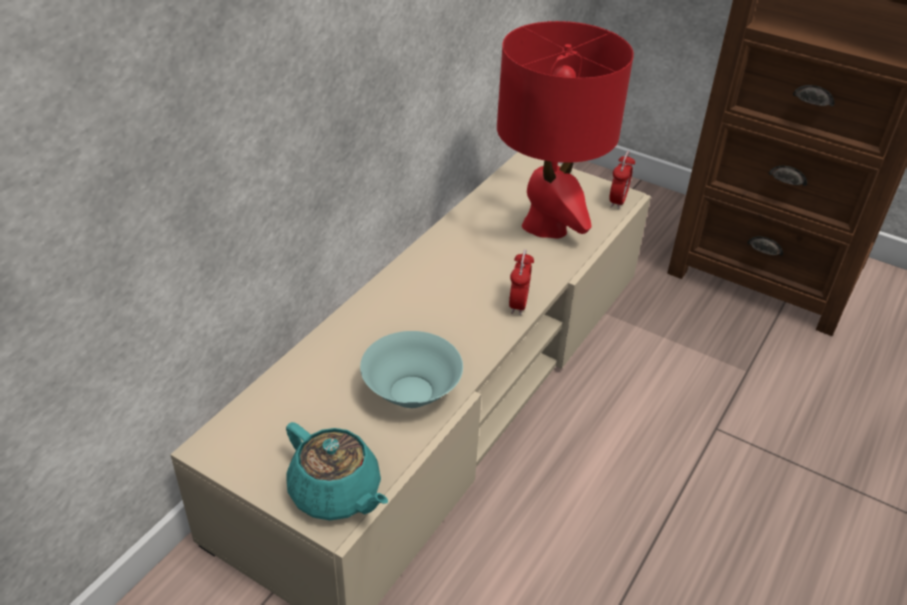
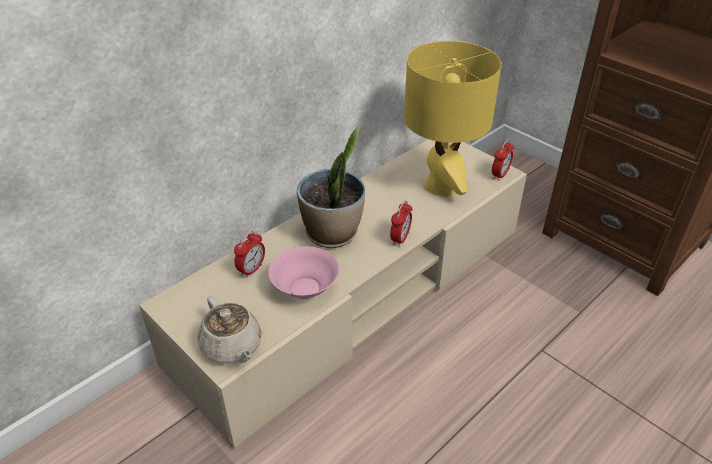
camera: 15 degrees right, 0 degrees up
turquoise teapot [286,422,388,521] -> beige teapot [198,295,262,364]
turquoise bowl [360,331,463,408] -> pink bowl [268,246,339,299]
red table lamp [497,21,634,238] -> yellow table lamp [404,41,502,197]
none -> alarm clock [234,230,265,278]
none -> potted plant [297,125,365,248]

